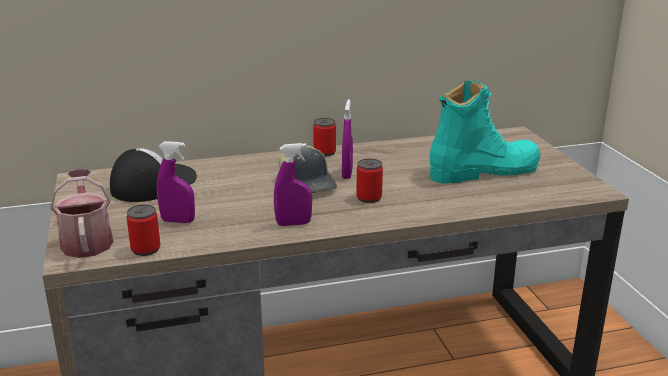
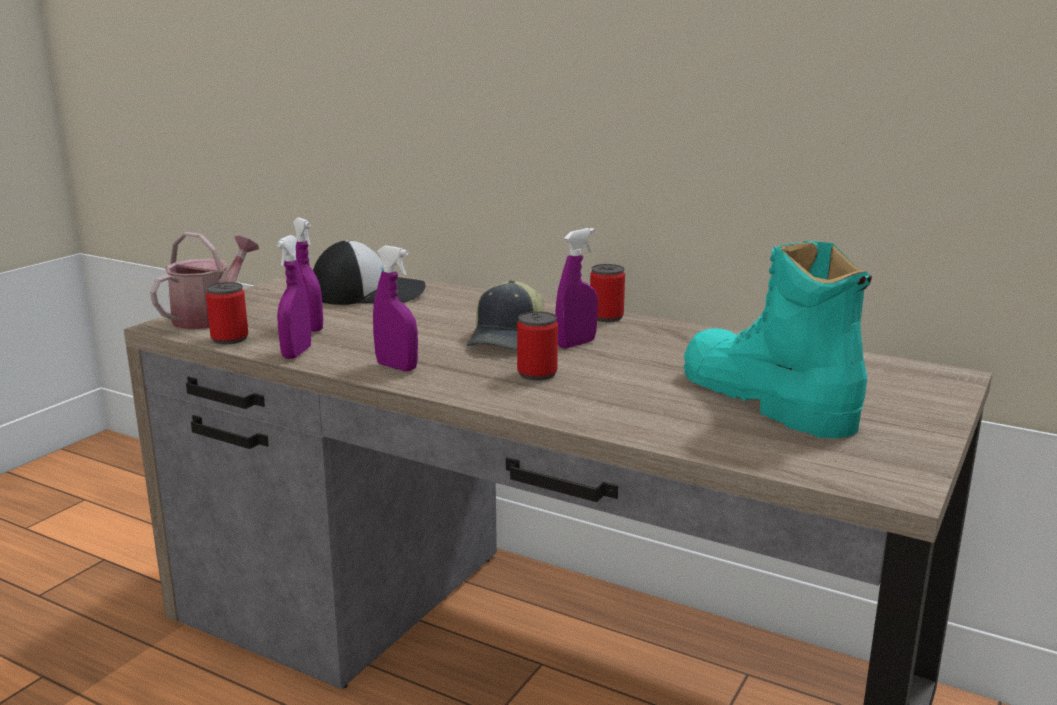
camera: 45 degrees right, 5 degrees down
turquoise boot [429,81,540,184] -> turquoise boot turned 150 degrees counterclockwise [684,241,872,438]
none -> purple spray bottle [276,235,311,359]

